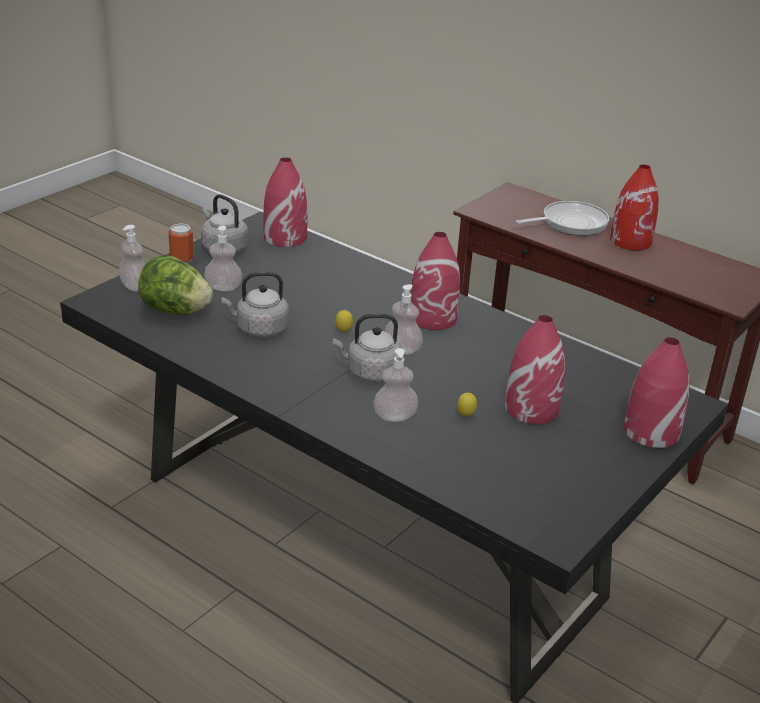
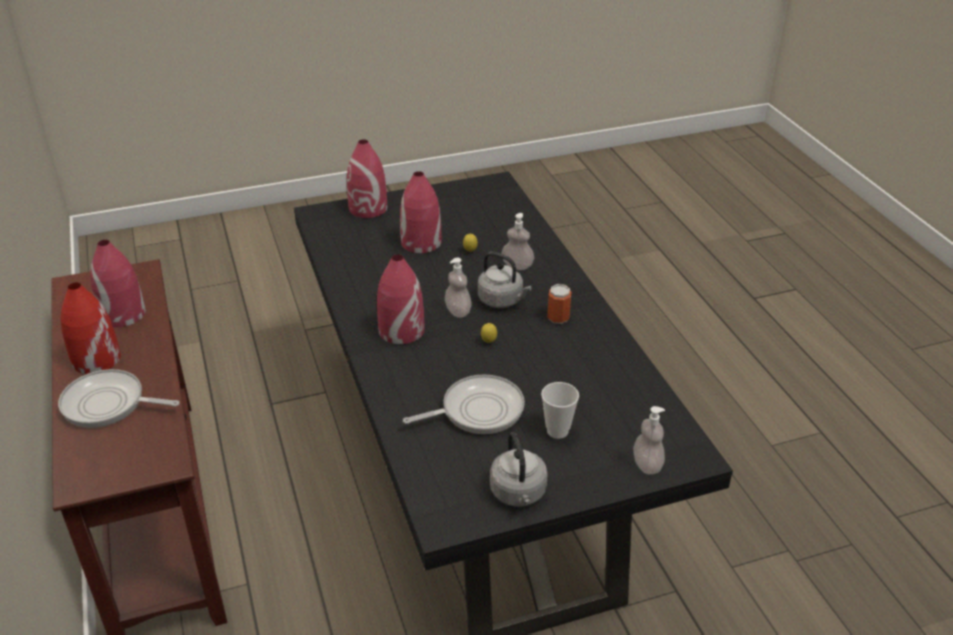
camera: 145 degrees left, 5 degrees up
lettuce [138,255,213,315] -> none
can [168,223,194,263] -> can moved to [547,284,571,324]
soap dispenser [204,225,242,291] -> cup [541,382,579,439]
grey kettle [221,272,289,338] -> none
red vase [263,158,307,247] -> red vase moved to [90,240,146,327]
none -> frying pan [403,374,525,434]

